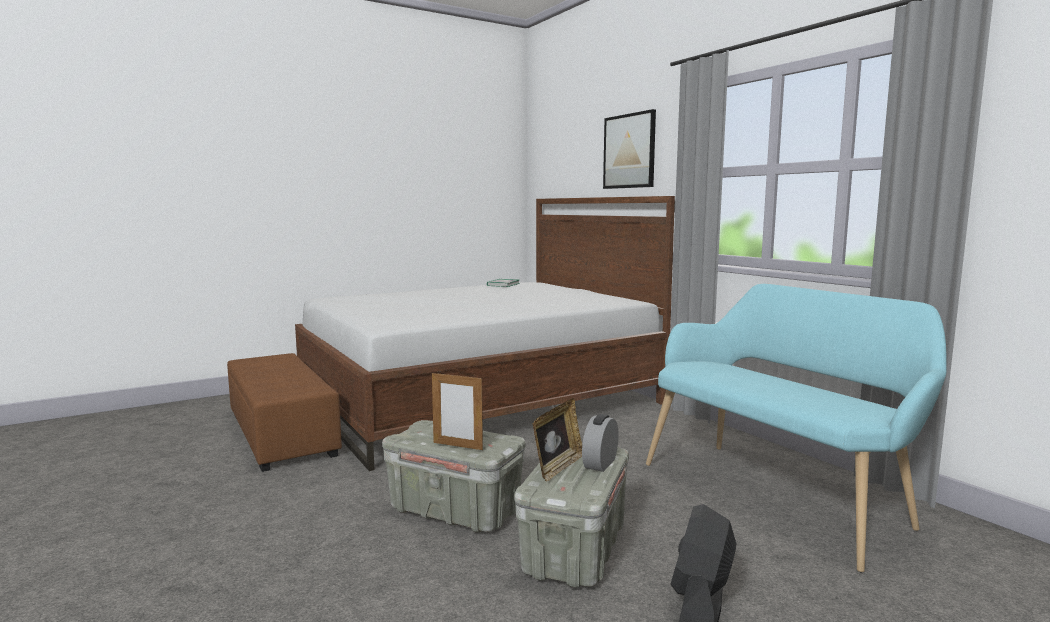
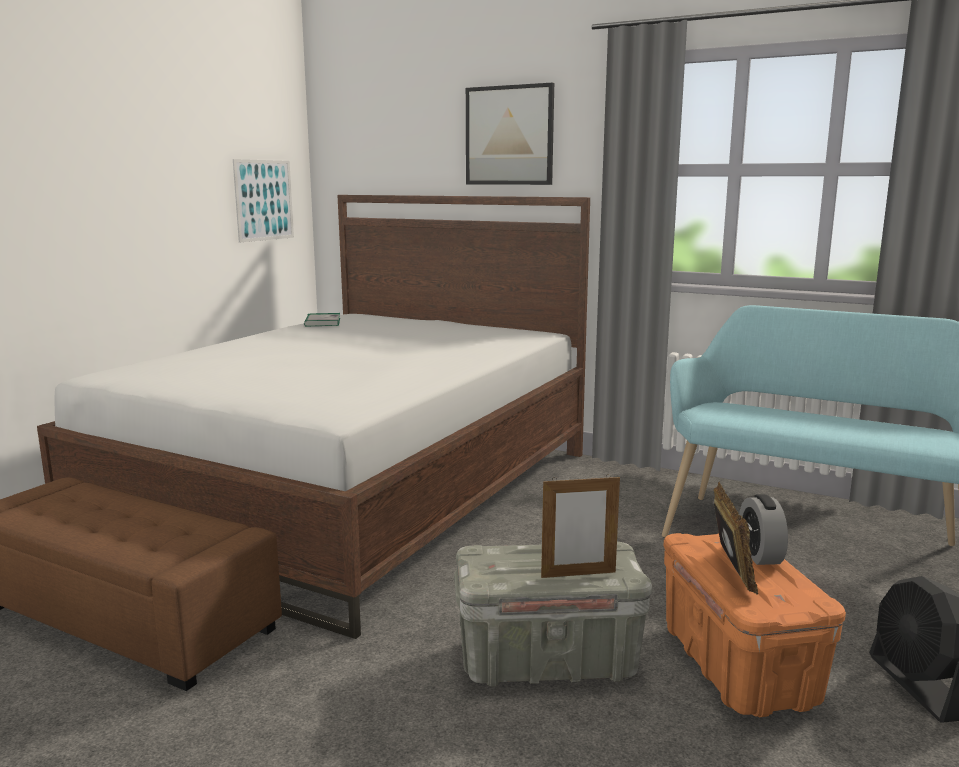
camera: 30 degrees left, 5 degrees up
grey storage box [514,447,629,588] -> orange storage box [664,533,846,718]
none -> picture [233,159,294,242]

